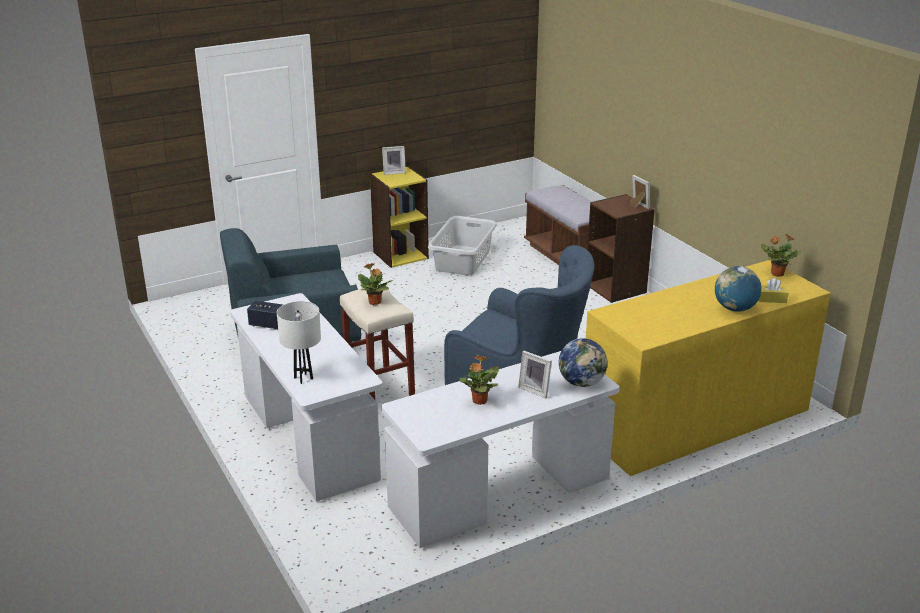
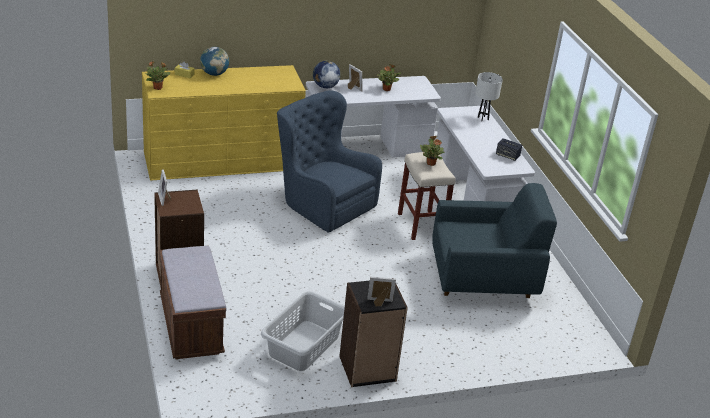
camera: 170 degrees left, 5 degrees up
yellow bookcase [370,166,429,268] -> black bookcase [339,281,408,387]

